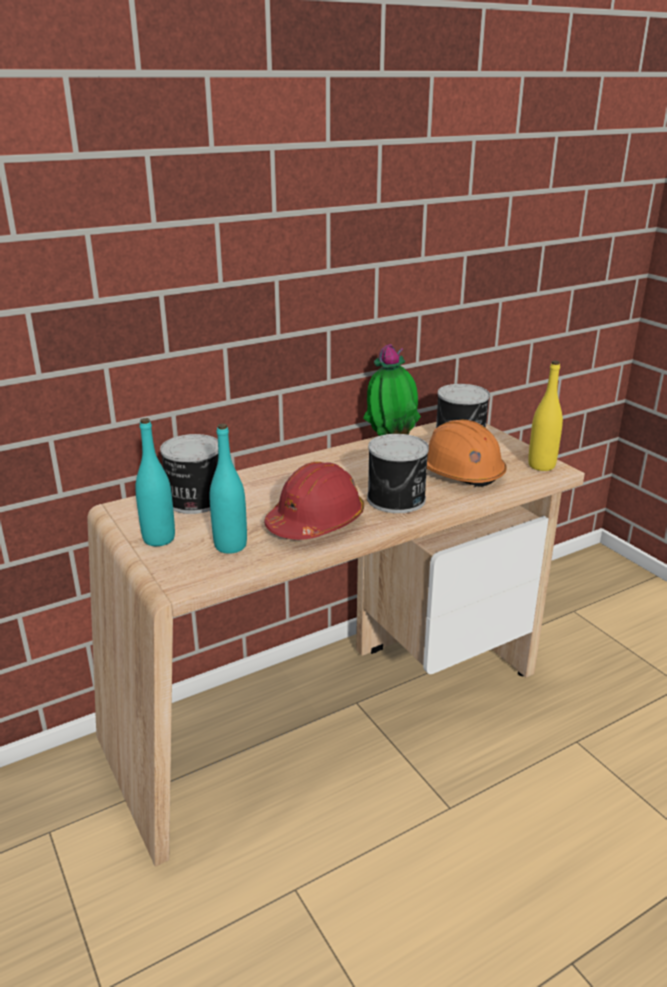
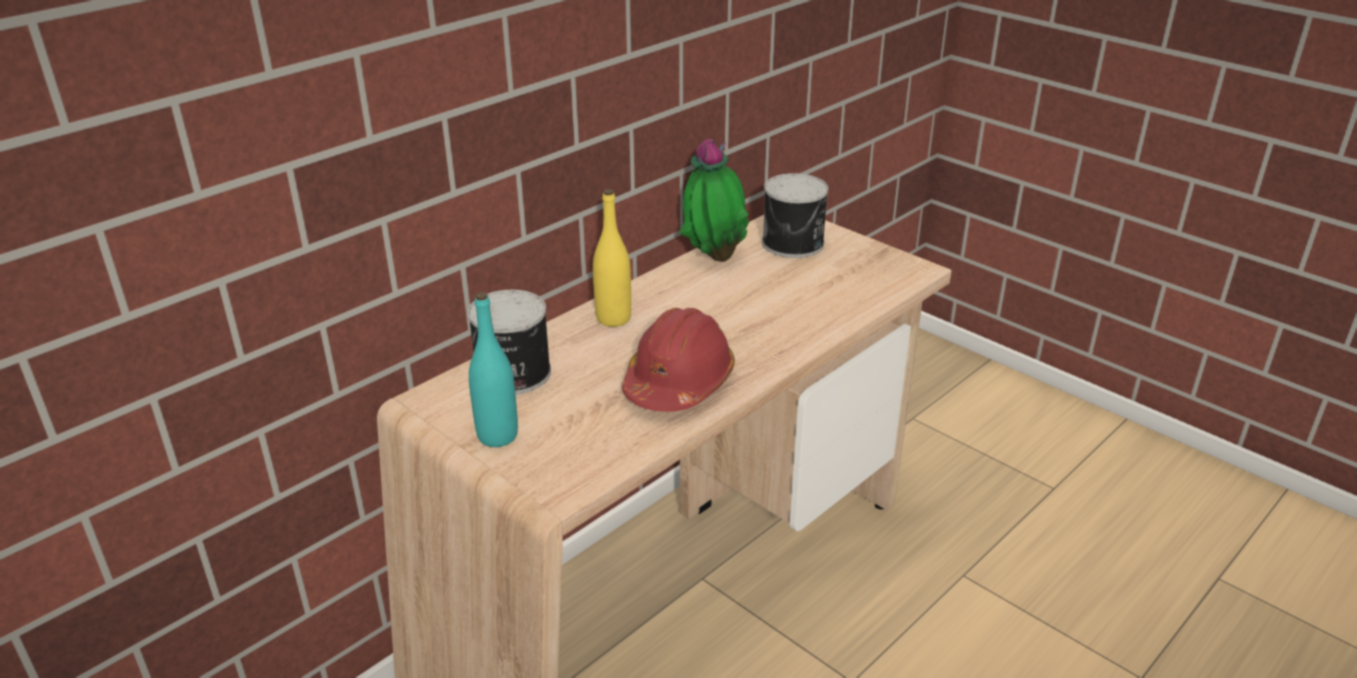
camera: 15 degrees left, 5 degrees up
turquoise bottle [210,423,247,554] -> none
can [367,434,429,513] -> none
orange hard hat [427,420,507,487] -> none
yellow bottle [528,361,563,471] -> yellow bottle moved to [593,189,631,327]

